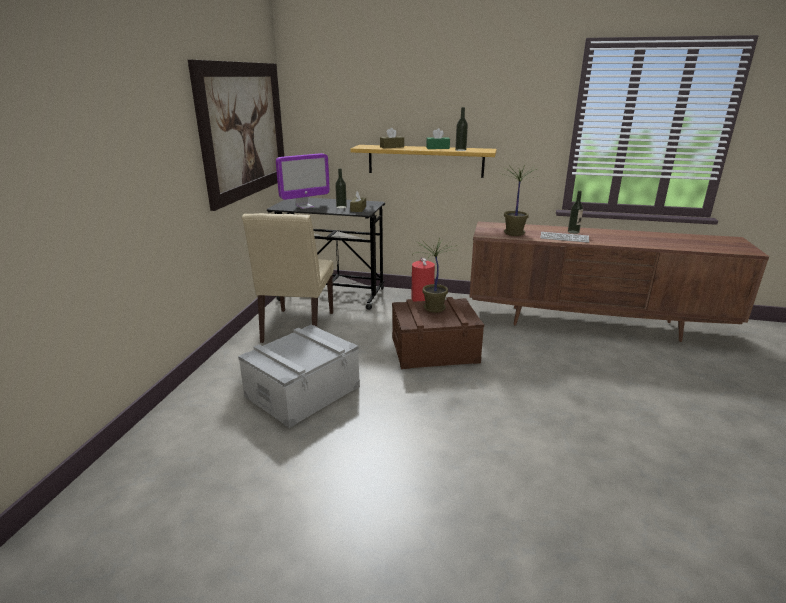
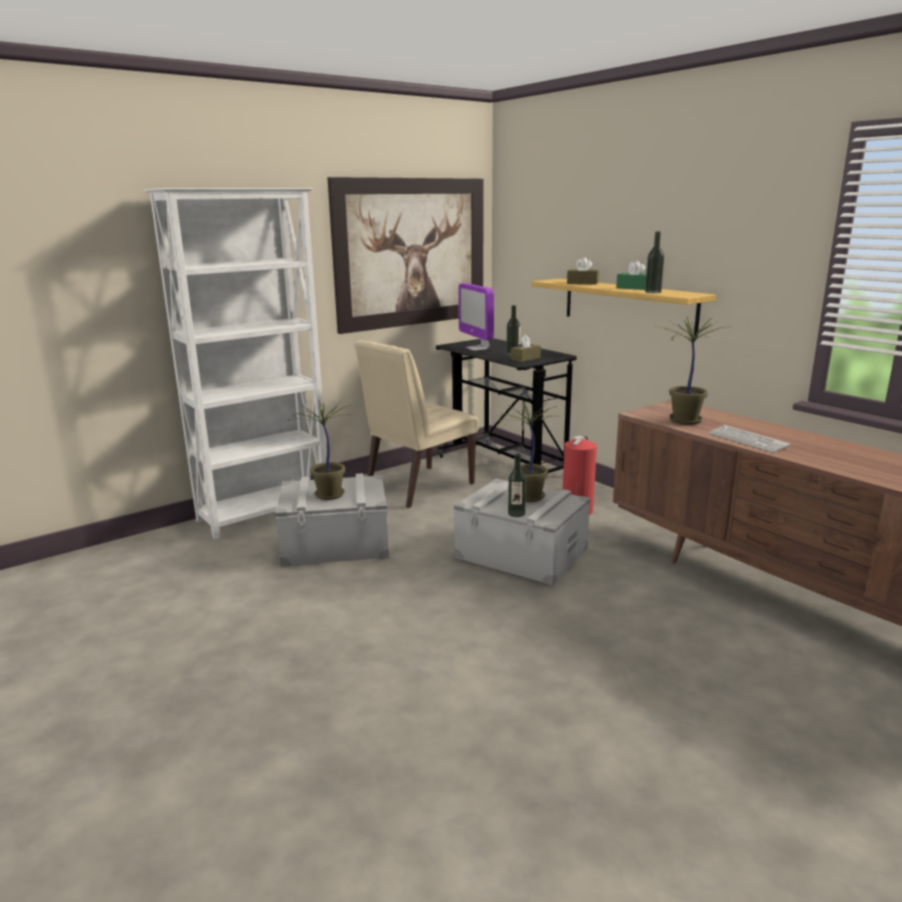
camera: 40 degrees right, 5 degrees down
monitor [276,153,330,209] -> monitor turned 60 degrees clockwise [458,283,494,351]
brown storage box [392,297,484,369] -> grey storage box [454,479,591,586]
bottle [568,191,583,234] -> bottle moved to [508,453,526,517]
none -> white bookcase [144,188,327,539]
none -> potted plant [287,400,352,500]

